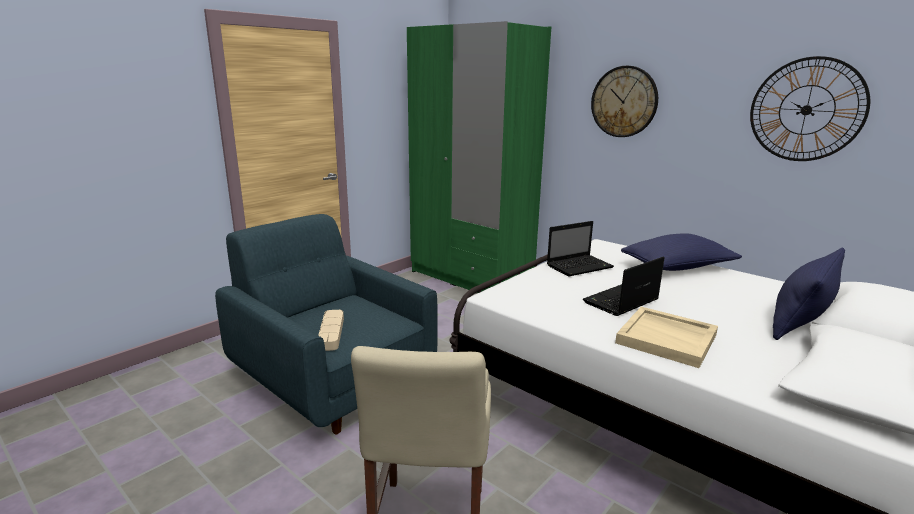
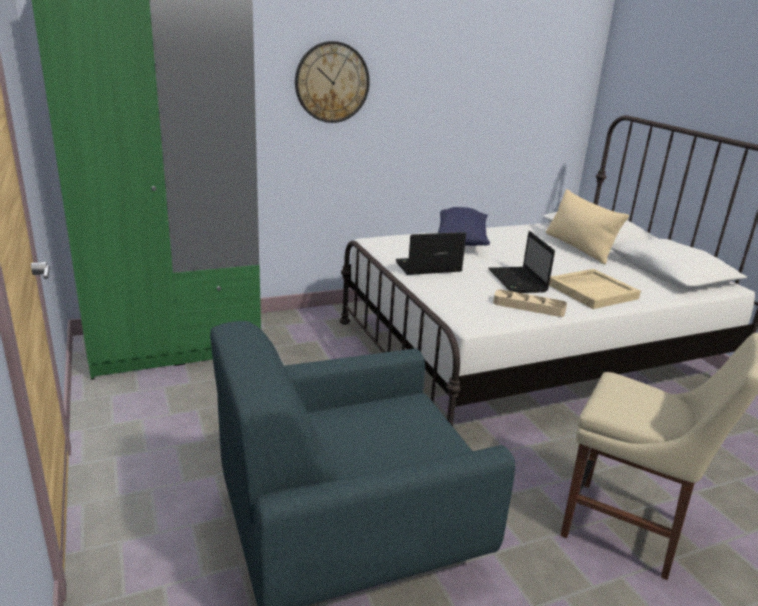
camera: 65 degrees left, 5 degrees up
beige tray [318,310,344,351] -> beige tray moved to [493,289,567,317]
laptop [547,221,614,276] -> laptop turned 105 degrees counterclockwise [395,232,466,275]
wall clock [750,56,870,161] -> none
blue pillow [773,248,845,340] -> beige pillow [546,189,629,264]

